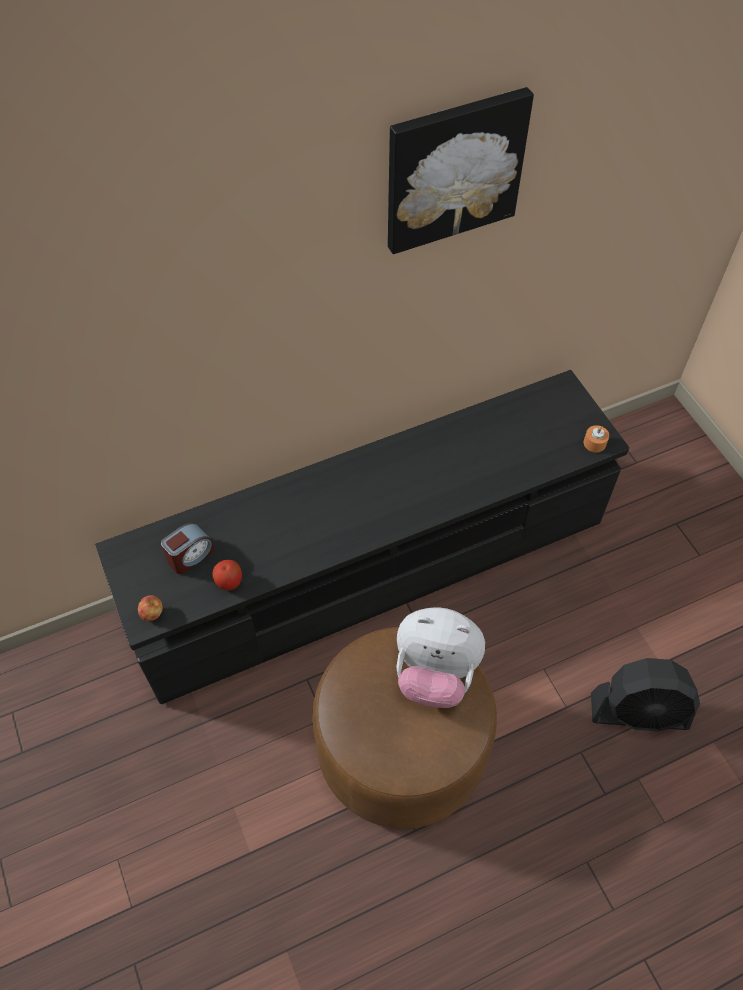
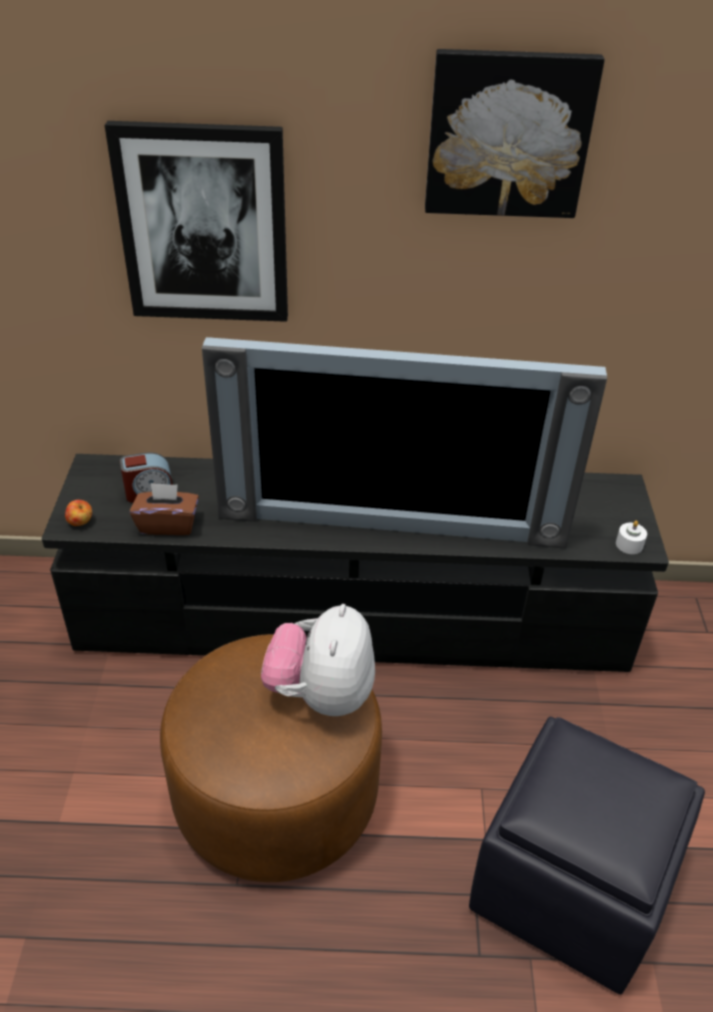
camera: 25 degrees right, 15 degrees down
apple [212,560,242,590] -> brown tissue box [130,483,199,535]
plush toy [396,607,485,708] -> plush toy turned 60 degrees clockwise [261,604,375,716]
orange candle [584,425,609,453] -> white candle [616,521,647,554]
black fan [591,658,700,731] -> black ottoman [469,717,705,994]
none -> picture [105,121,288,322]
none -> television [202,337,607,548]

